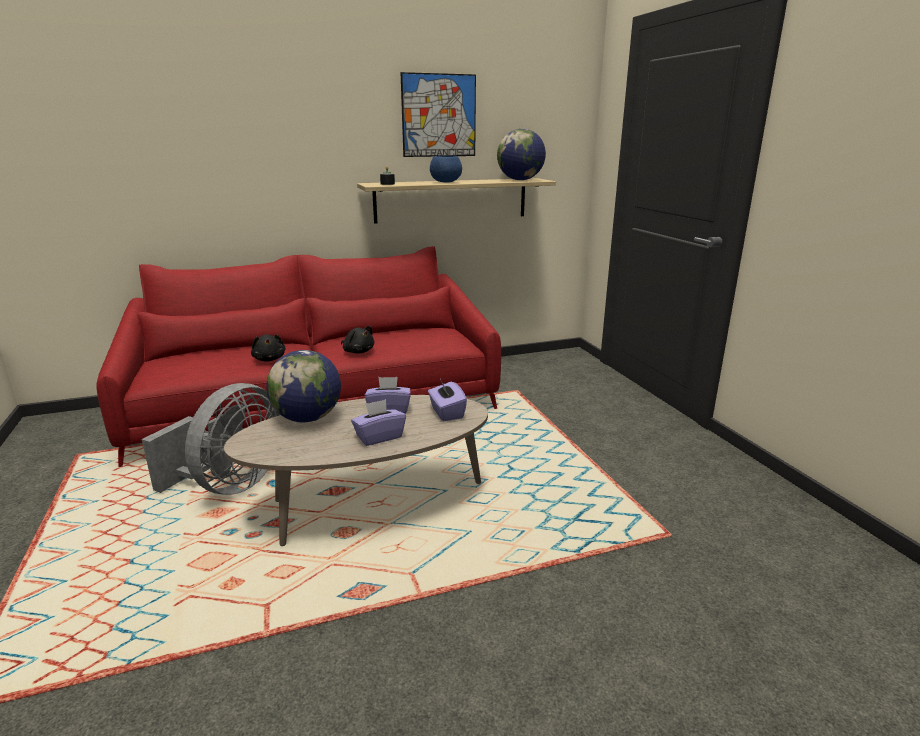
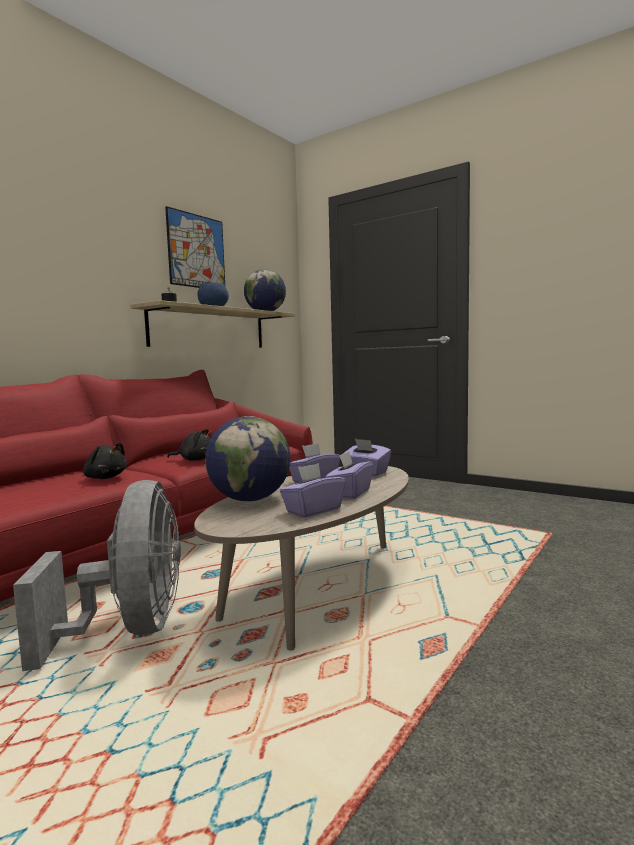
camera: 35 degrees left, 15 degrees down
none -> purple tissue box [280,463,346,518]

